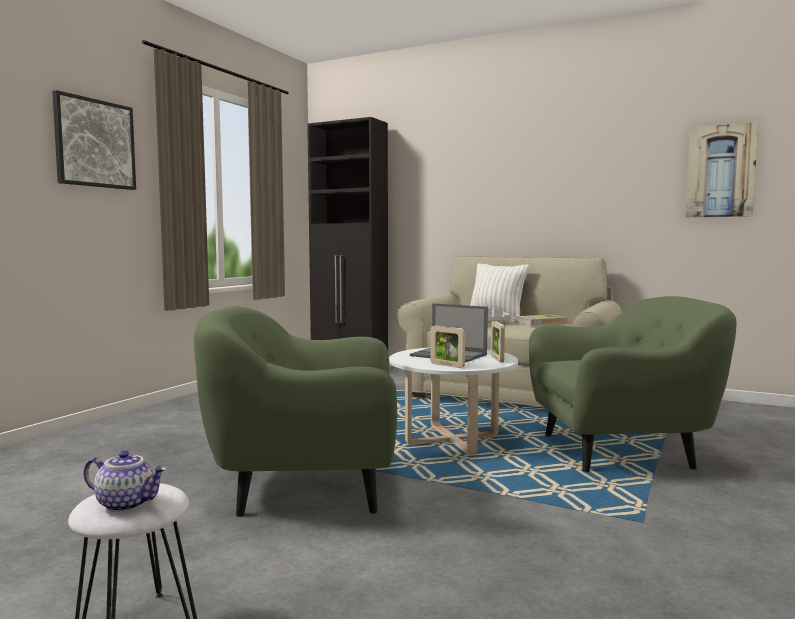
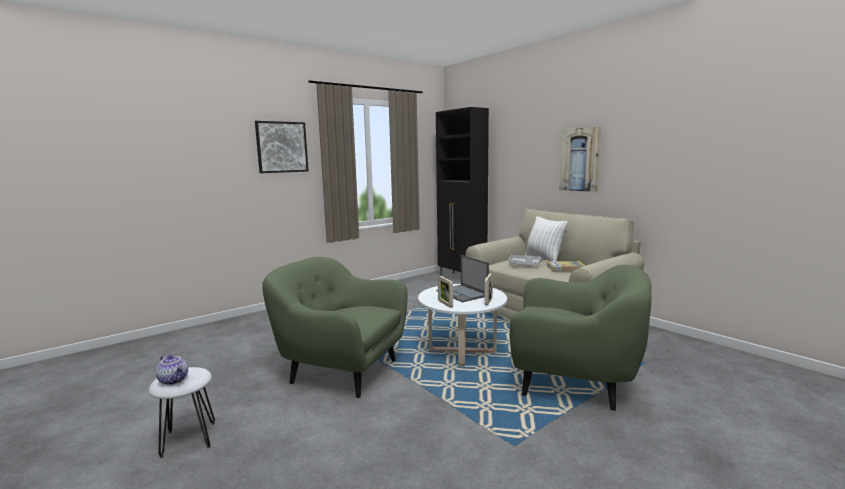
camera: 25 degrees right, 5 degrees up
picture [686,122,758,218] -> picture moved to [559,127,601,192]

